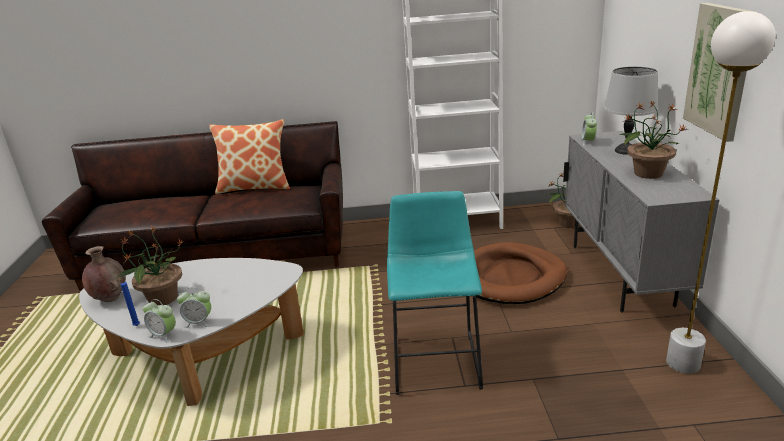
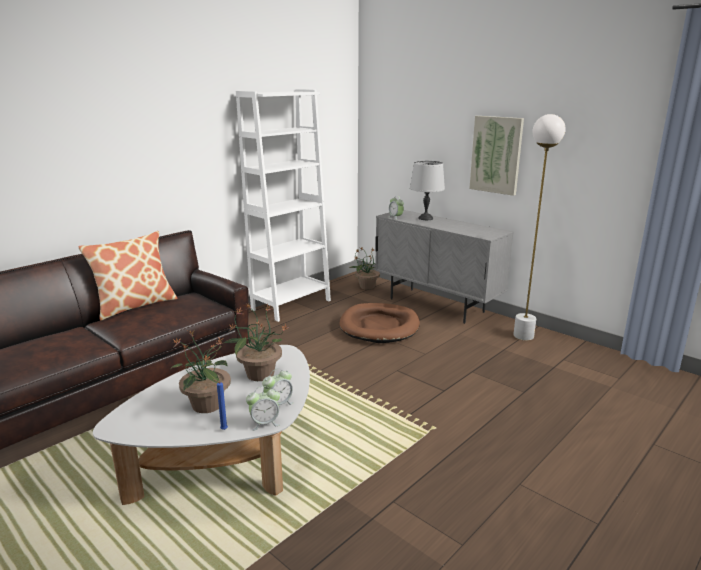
camera: 45 degrees left, 5 degrees down
brown vase [82,246,126,302] -> none
turquoise stool [387,191,483,395] -> none
potted plant [620,100,689,179] -> potted plant moved to [224,303,288,381]

